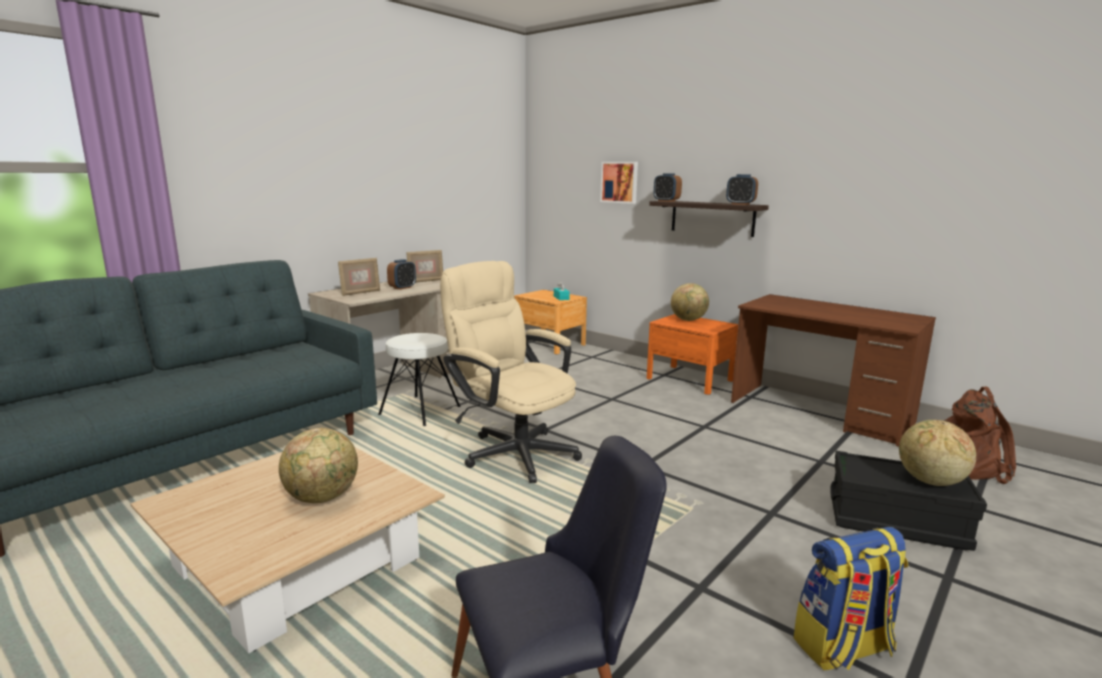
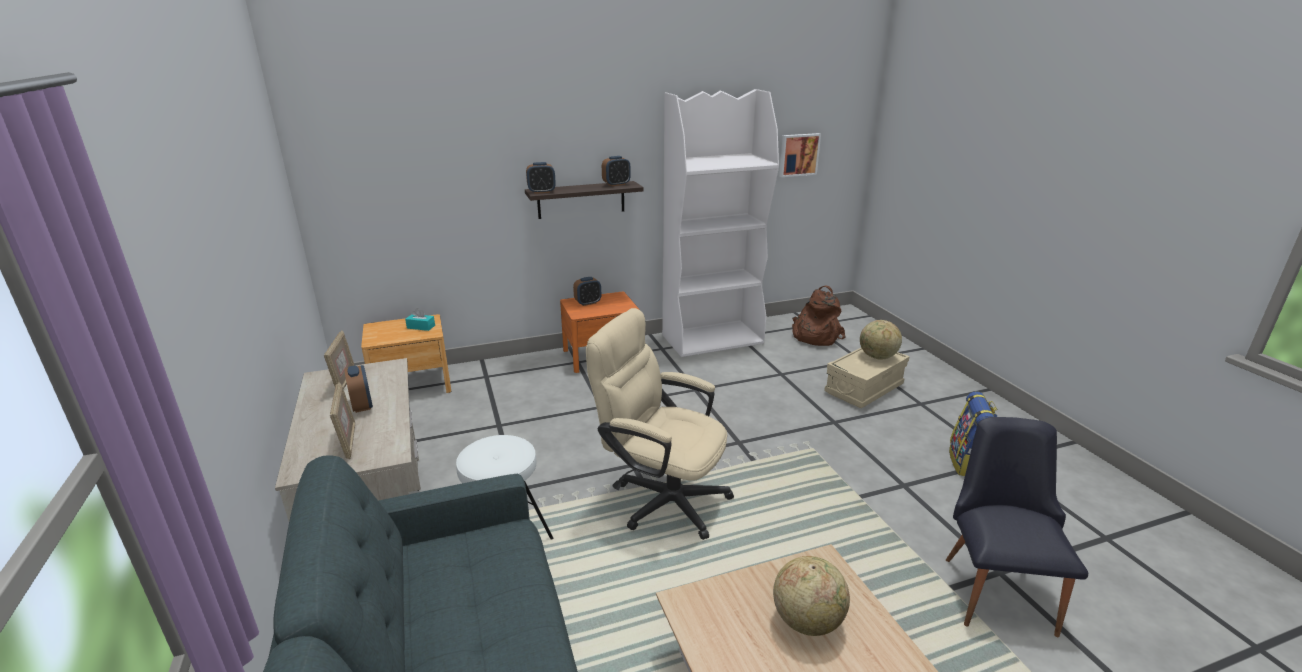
camera: 60 degrees left, 10 degrees up
beige office chair [440,261,582,483] -> beige office chair turned 45 degrees clockwise [586,308,734,540]
picture [600,162,638,204] -> picture moved to [779,133,821,177]
globe [671,283,709,321] -> alarm clock [573,277,601,306]
brown desk [731,294,936,447] -> white bookcase [662,89,779,357]
black storage box [830,451,987,551] -> beige storage box [824,348,910,408]

